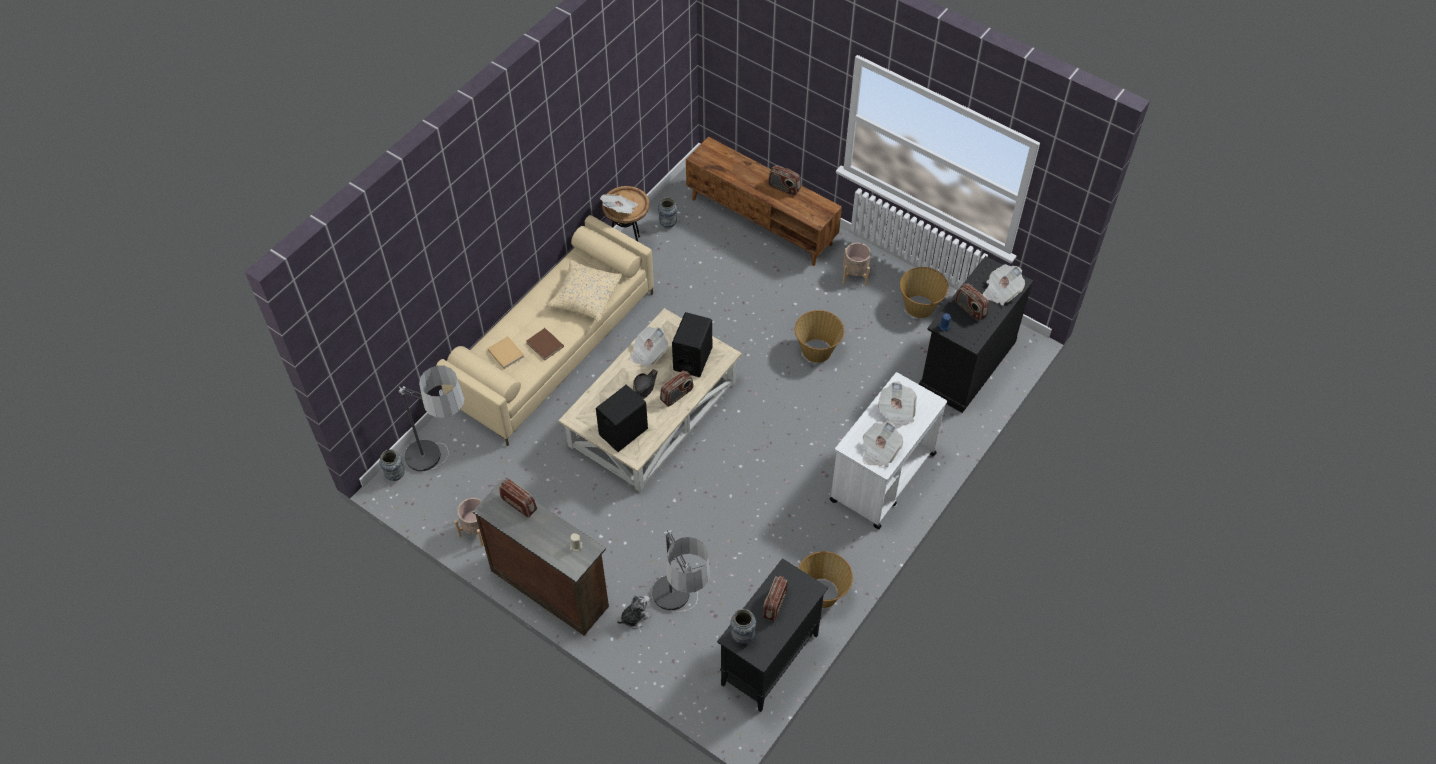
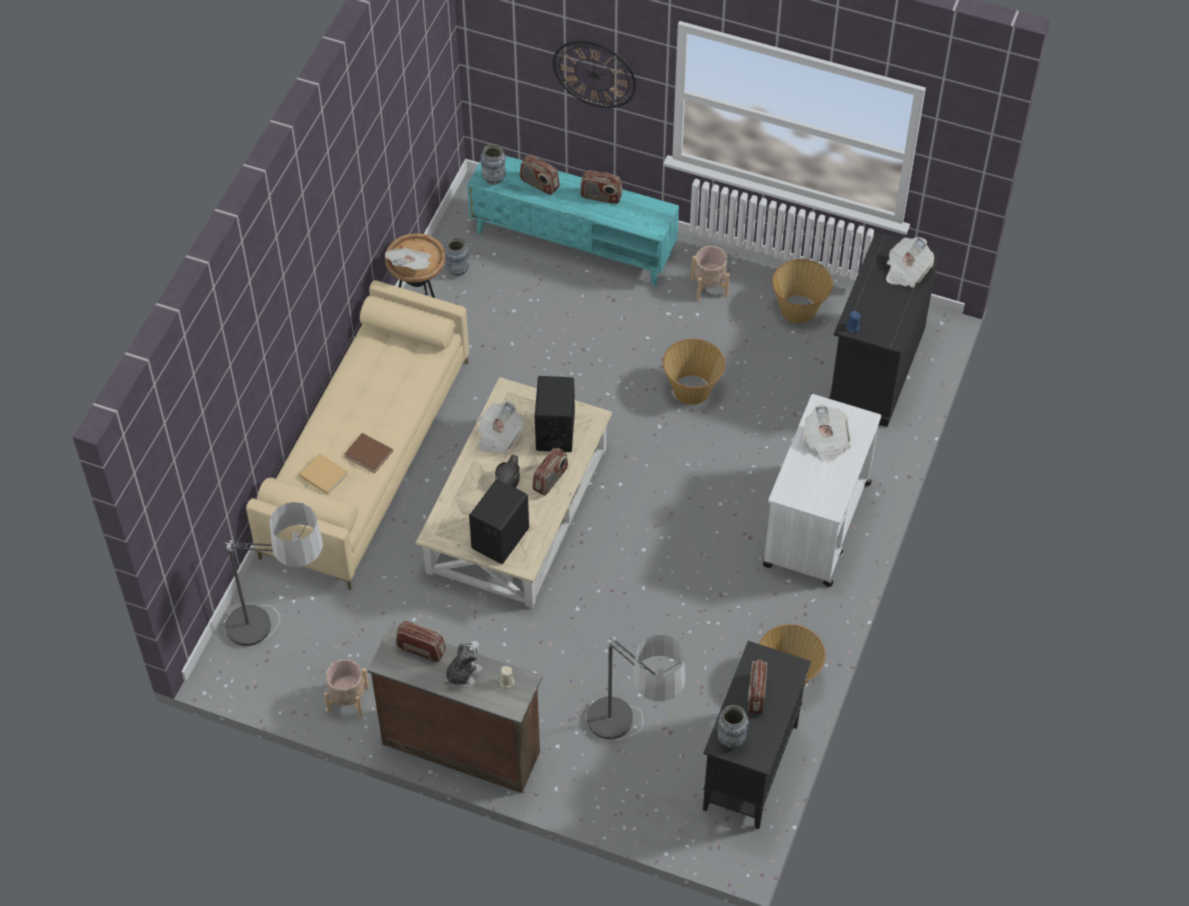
camera: 15 degrees left, 0 degrees up
vase [379,450,405,481] -> vase moved to [480,144,506,185]
beige pillow [546,260,623,322] -> none
plush toy [617,595,651,629] -> plush toy moved to [444,641,483,688]
brown tv stand [686,137,842,266] -> turquoise tv stand [467,156,679,286]
newspaper [862,422,903,467] -> none
radio [955,283,989,321] -> radio moved to [520,155,560,195]
none -> wall clock [553,41,636,108]

